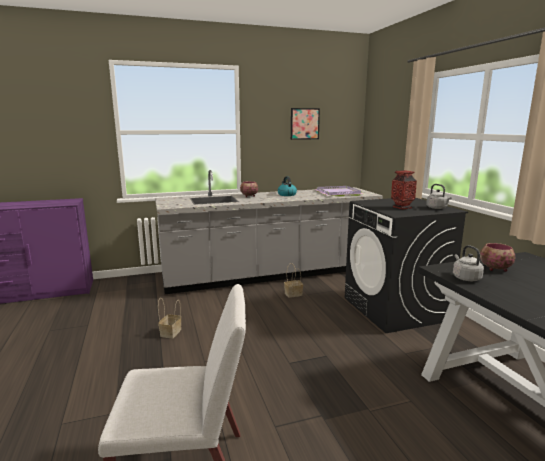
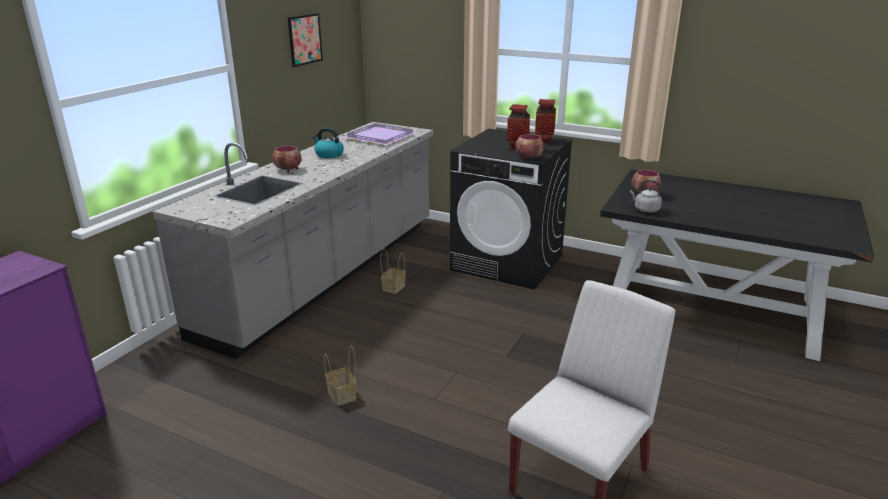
camera: 45 degrees left, 10 degrees up
grey kettle [426,184,452,209] -> vase [535,99,556,143]
none -> bowl [515,134,544,160]

